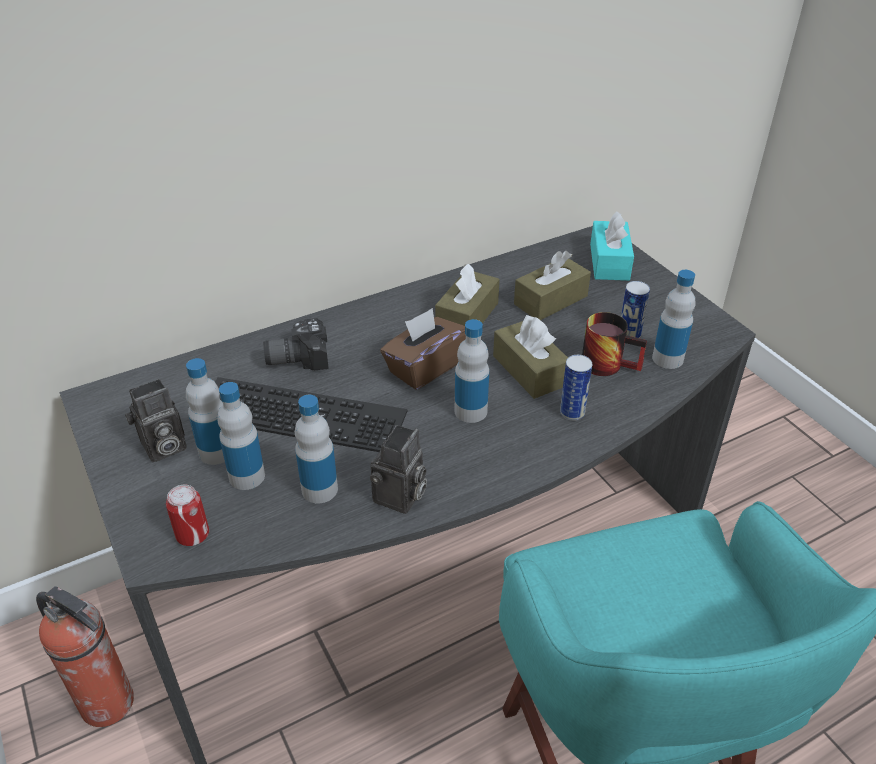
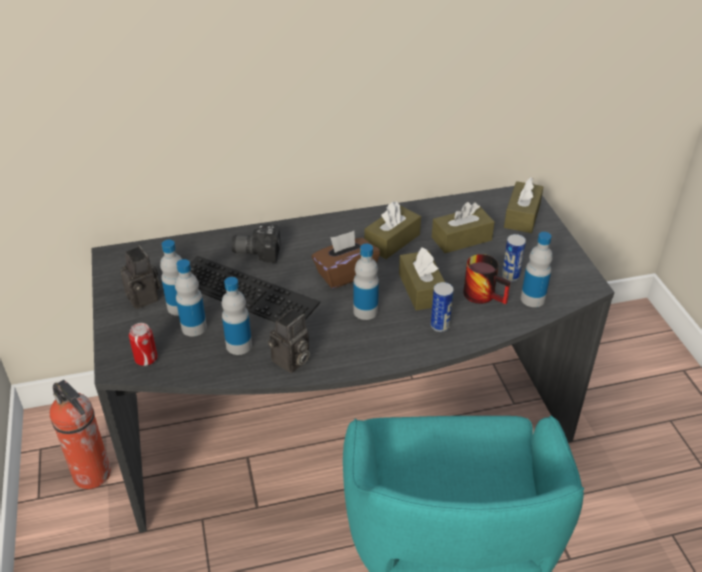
camera: 15 degrees right, 0 degrees up
camera [125,379,187,462] -> camera turned 105 degrees counterclockwise [120,245,160,309]
turquoise tissue box [590,211,634,281] -> brown tissue box [504,177,543,233]

